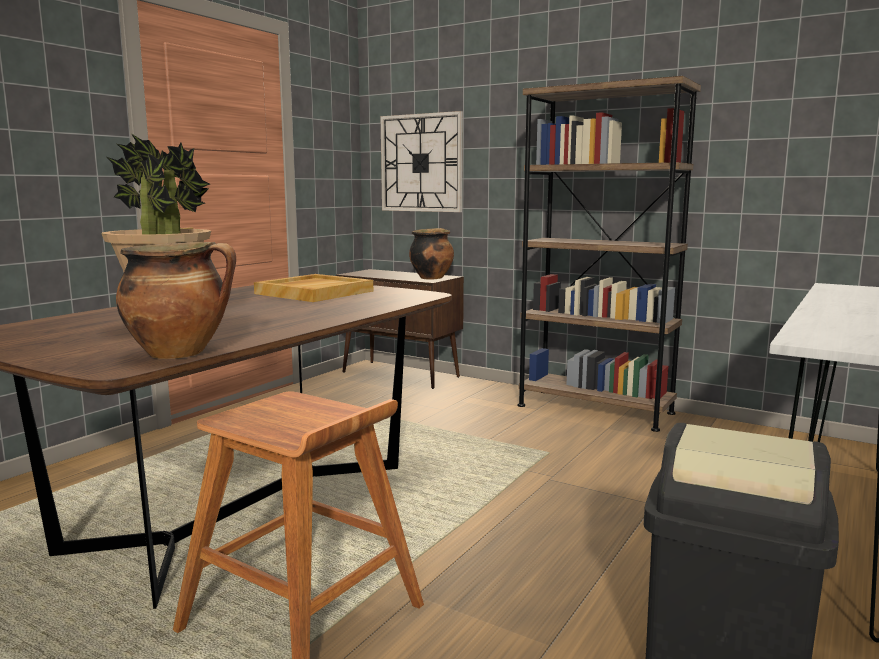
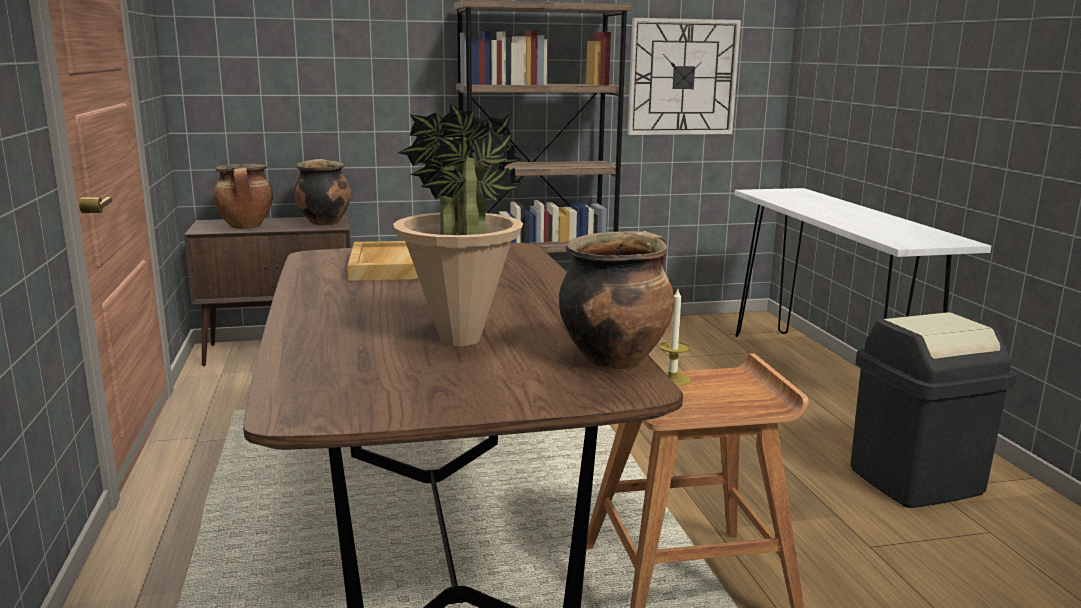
camera: 45 degrees left, 5 degrees up
wall clock [381,111,463,212] -> wall clock moved to [627,18,741,135]
none -> cooking pot [213,164,273,229]
none -> candle [659,289,690,386]

